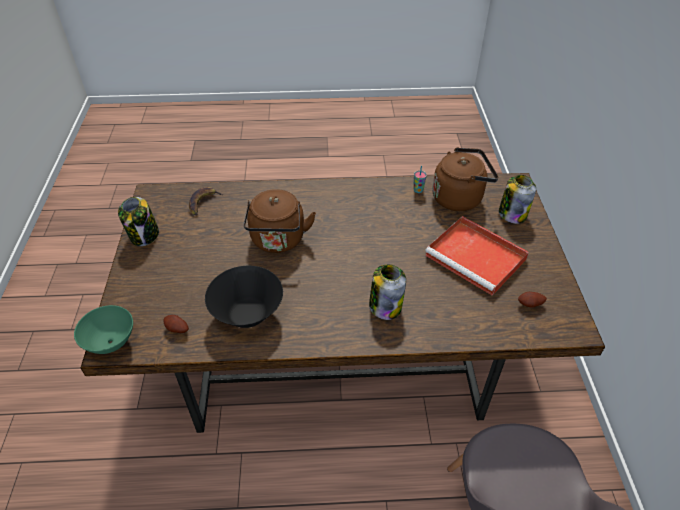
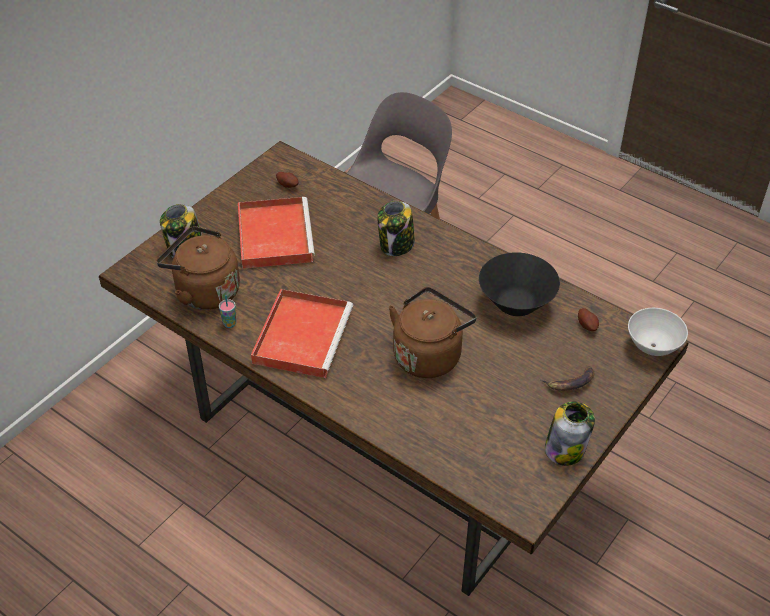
camera: 140 degrees left, 0 degrees up
green bowl [74,305,133,354] -> white bowl [628,308,688,356]
banana [189,187,224,215] -> banana moved to [540,366,594,391]
none -> red tray [251,289,353,378]

